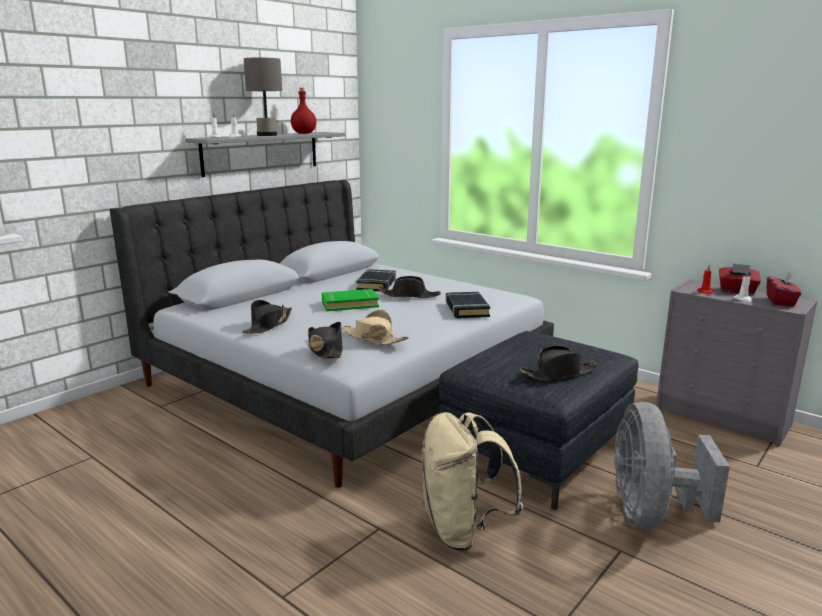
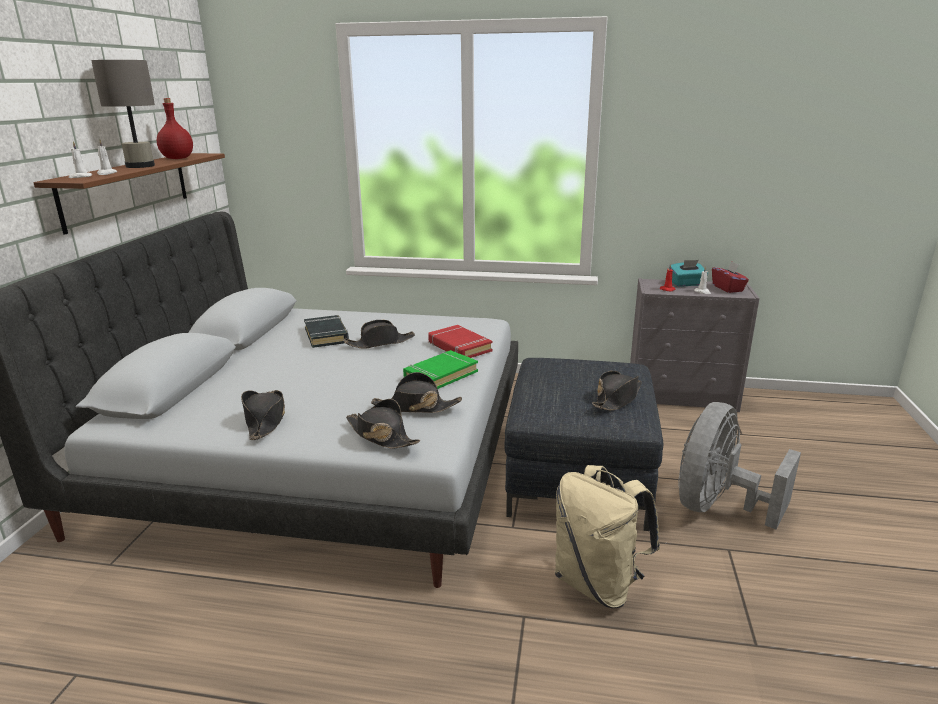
camera: 30 degrees left, 5 degrees up
grey shelf [185,132,345,177] -> brown shelf [33,153,225,235]
green book [322,289,379,311] -> green book moved to [403,350,478,389]
beige hat [342,310,409,345] -> black hat [371,372,462,413]
black book [446,292,490,318] -> red book [428,325,492,358]
grey fan [614,402,730,529] -> grey fan turned 60 degrees clockwise [678,402,801,530]
red tissue box [719,263,761,294] -> turquoise tissue box [669,260,708,287]

